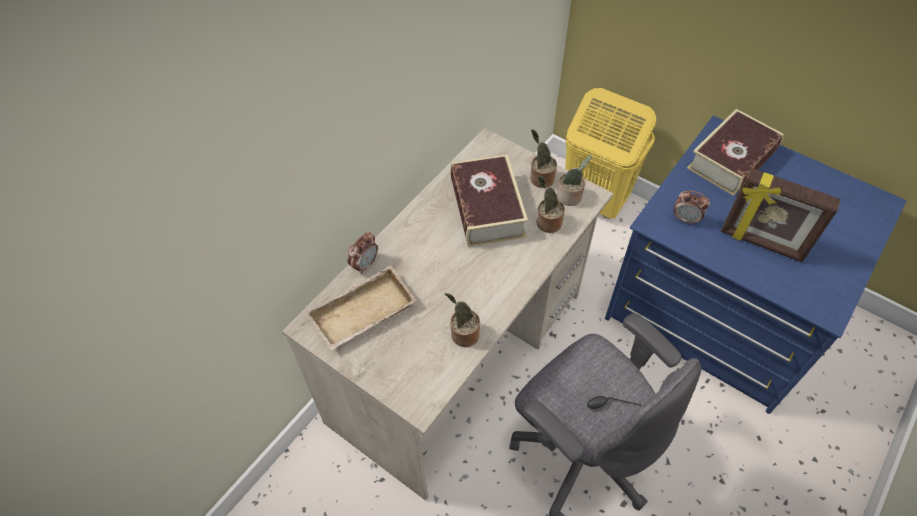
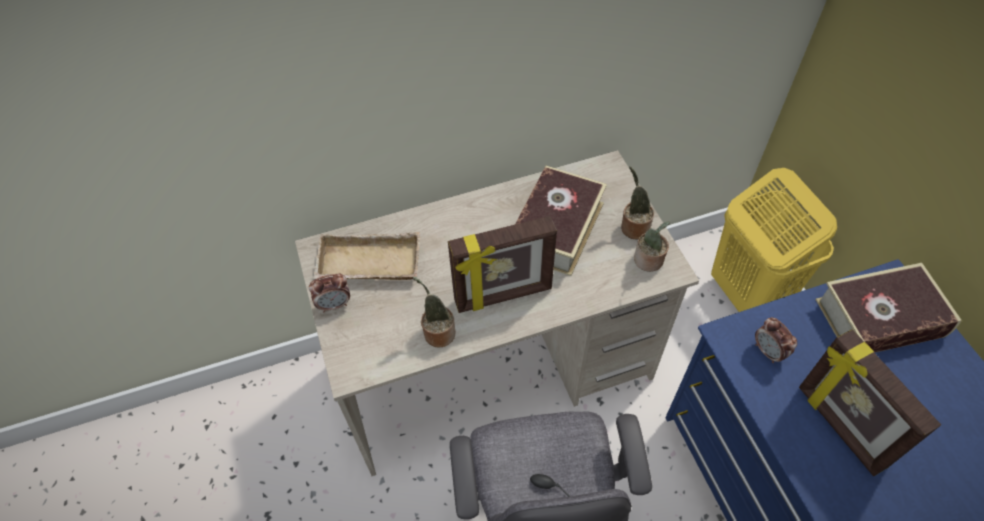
camera: 35 degrees right, 0 degrees up
alarm clock [347,232,378,274] -> alarm clock moved to [309,273,350,312]
potted plant [537,176,565,233] -> none
none -> picture frame [448,216,557,313]

